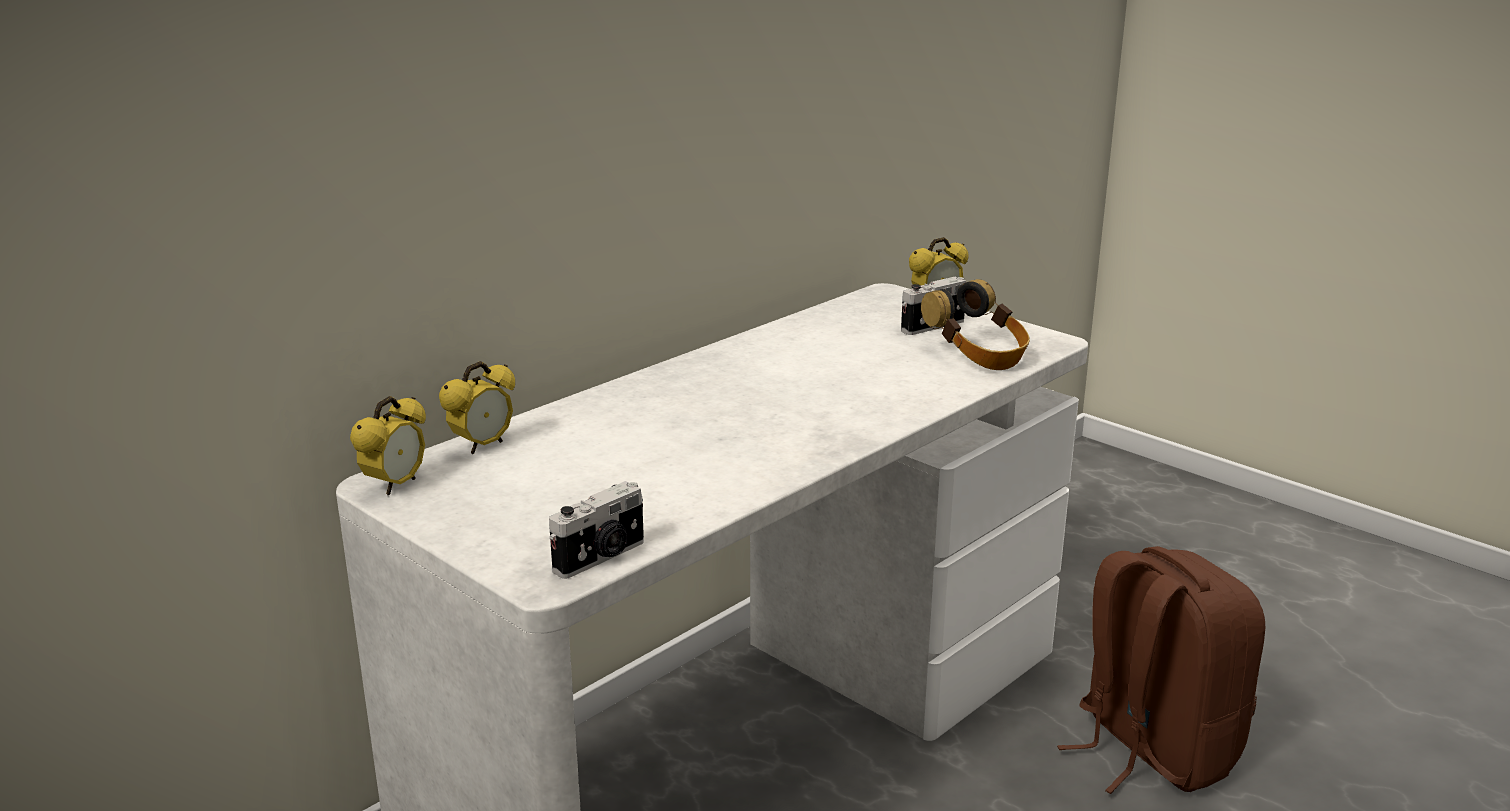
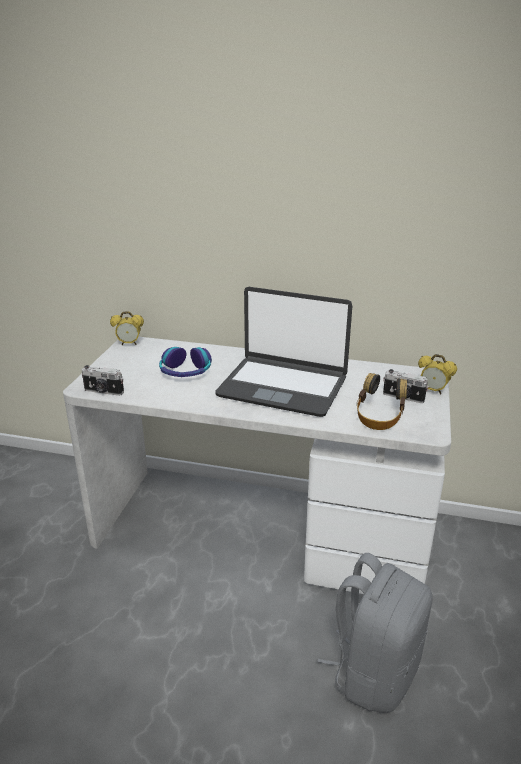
camera: 60 degrees right, 5 degrees up
alarm clock [439,361,515,454] -> none
brown backpack [1057,546,1265,794] -> grey backpack [318,553,433,713]
none -> headphones [159,347,212,377]
none -> laptop [215,287,352,417]

